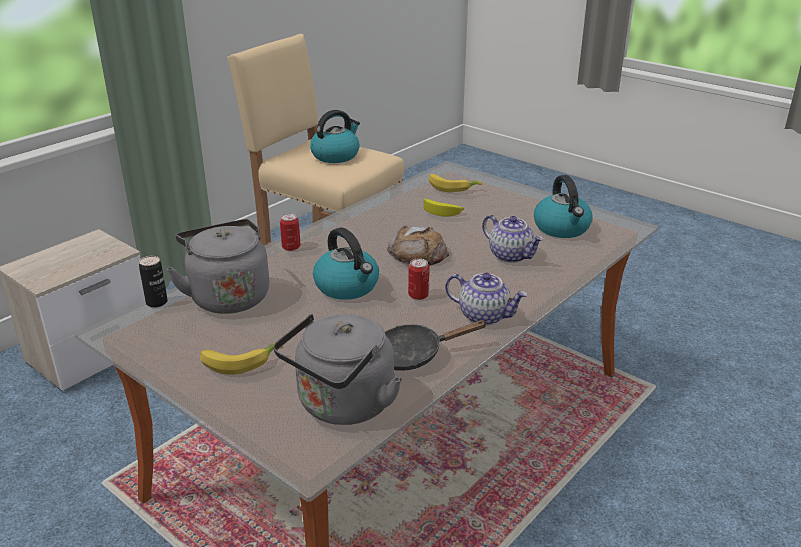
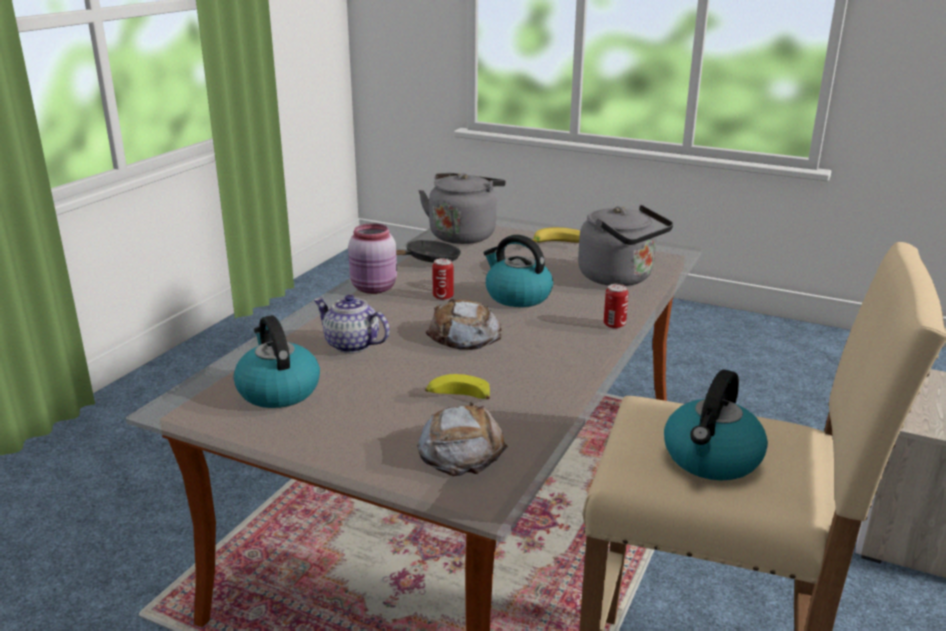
camera: 165 degrees right, 5 degrees down
can [139,256,168,308] -> none
banana [429,174,482,192] -> bread [417,402,508,476]
teapot [445,273,528,325] -> pink jar [348,223,397,294]

